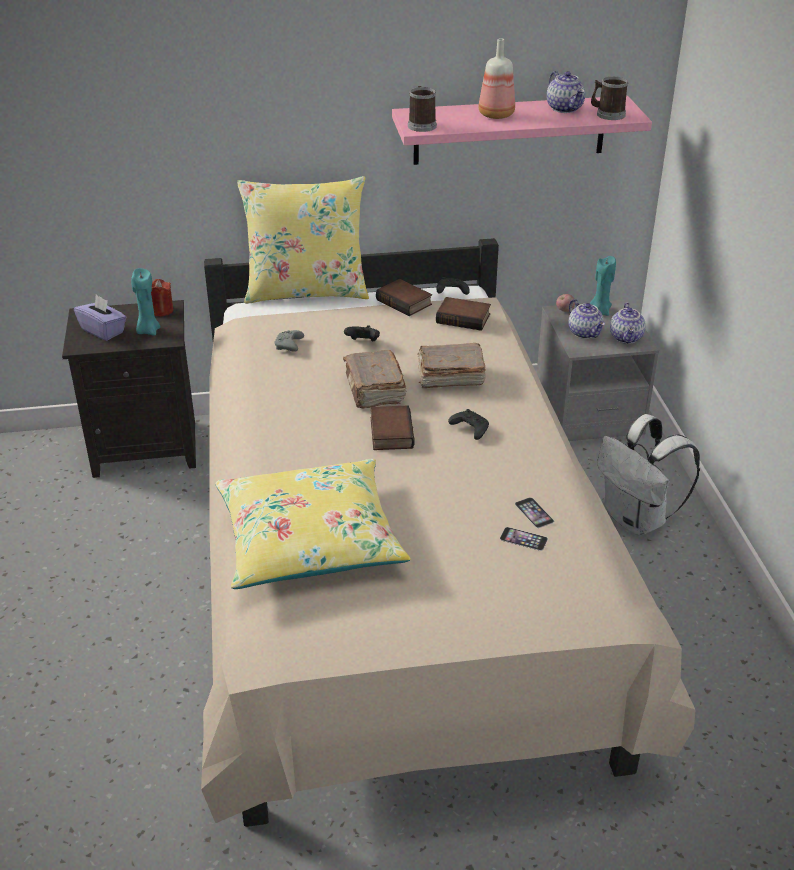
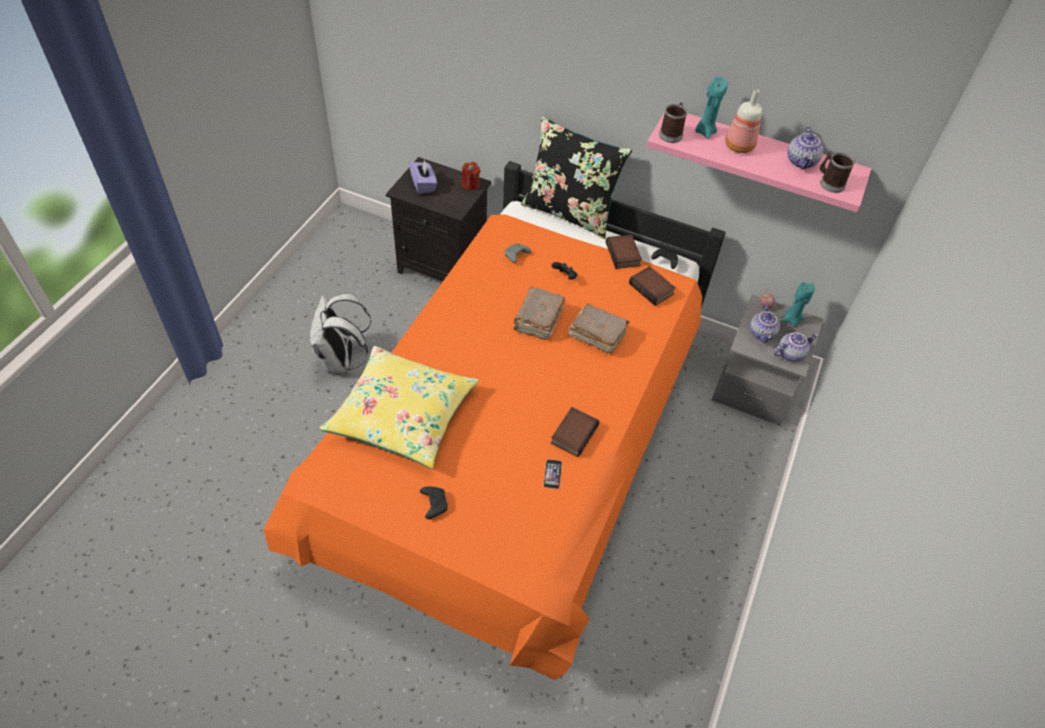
camera: 30 degrees right, 15 degrees up
turquoise candle [131,268,161,336] -> turquoise candle moved to [695,77,728,139]
beige bed [201,238,696,827] -> orange bed [263,161,726,680]
yellow pillow [237,176,369,304] -> black pillow [521,116,632,239]
book [370,405,415,450] -> book moved to [551,407,599,457]
black game controller [448,409,489,440] -> black game controller moved to [420,487,448,519]
phone [500,527,548,551] -> none
white backpack [598,414,700,535] -> white backpack moved to [310,294,371,373]
teapot [610,302,646,344] -> teapot turned 150 degrees counterclockwise [774,332,818,362]

